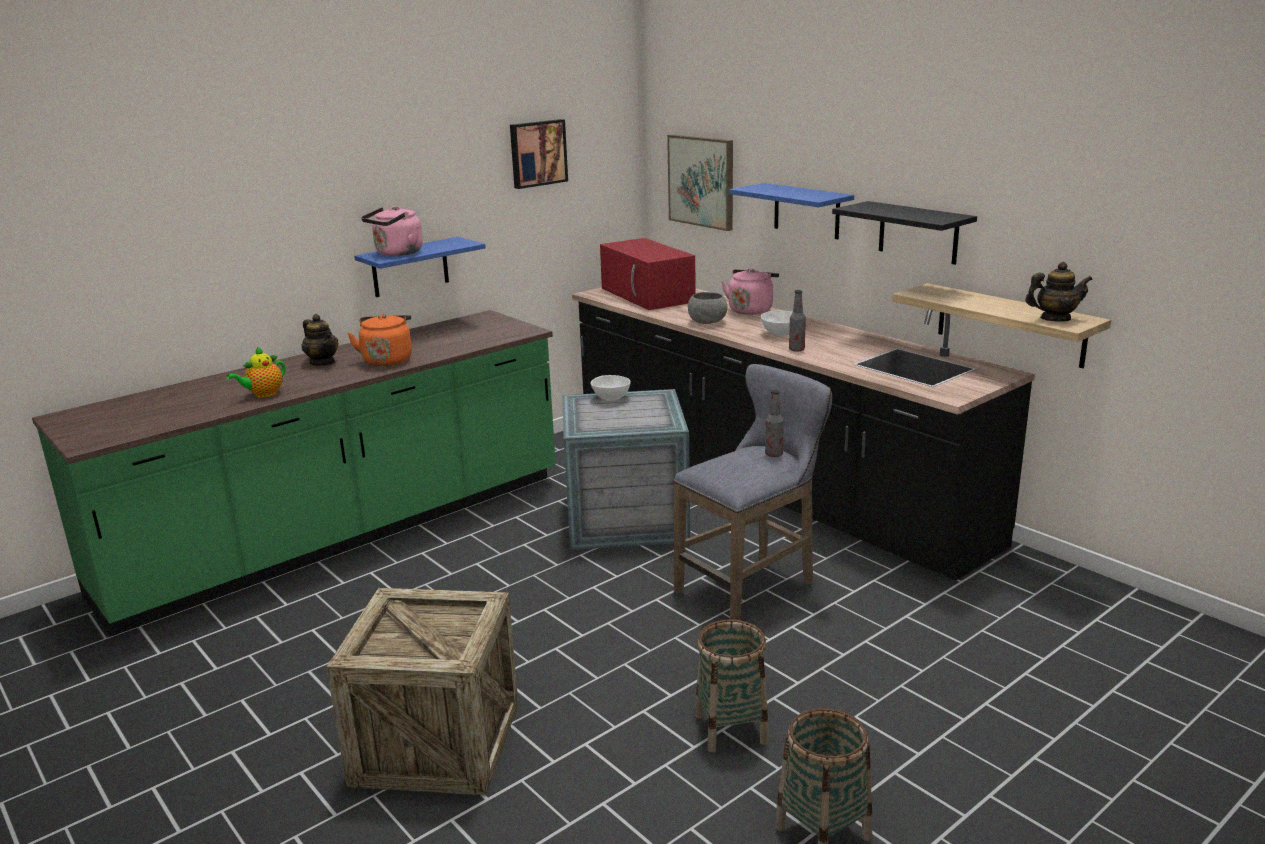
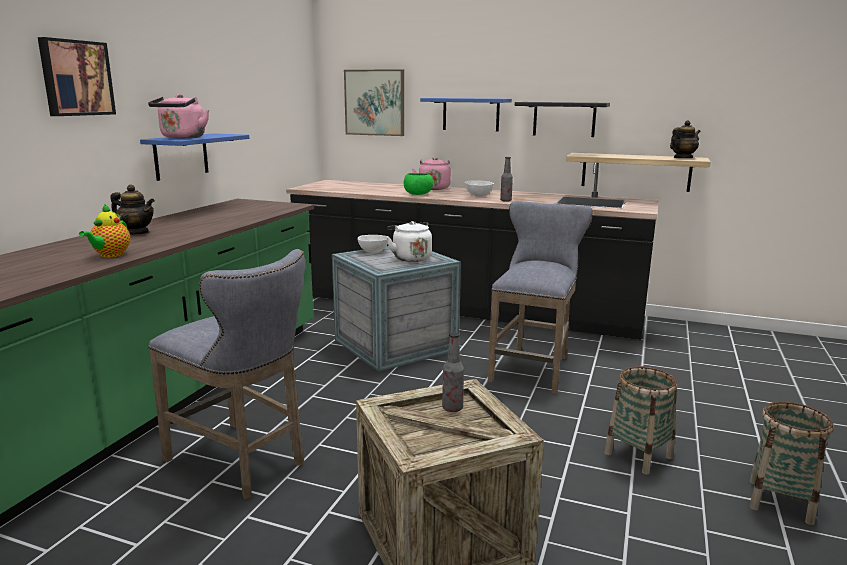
camera: 30 degrees left, 5 degrees down
orange kettle [347,314,412,366] -> none
picture [510,119,568,189] -> picture moved to [38,37,116,116]
red microwave [600,238,696,310] -> none
grey bowl [688,292,728,324] -> green bowl [404,173,433,195]
bottle [765,390,784,457] -> bottle moved to [442,332,464,412]
none -> grey stool [148,249,305,500]
none -> white kettle [387,221,432,262]

